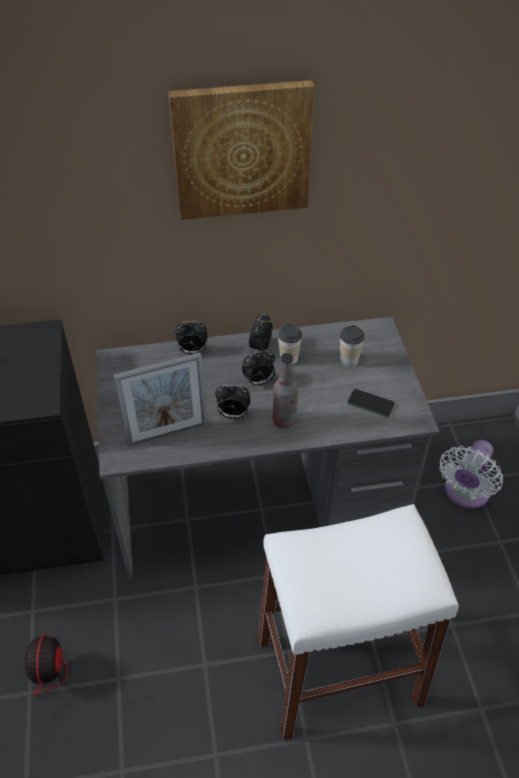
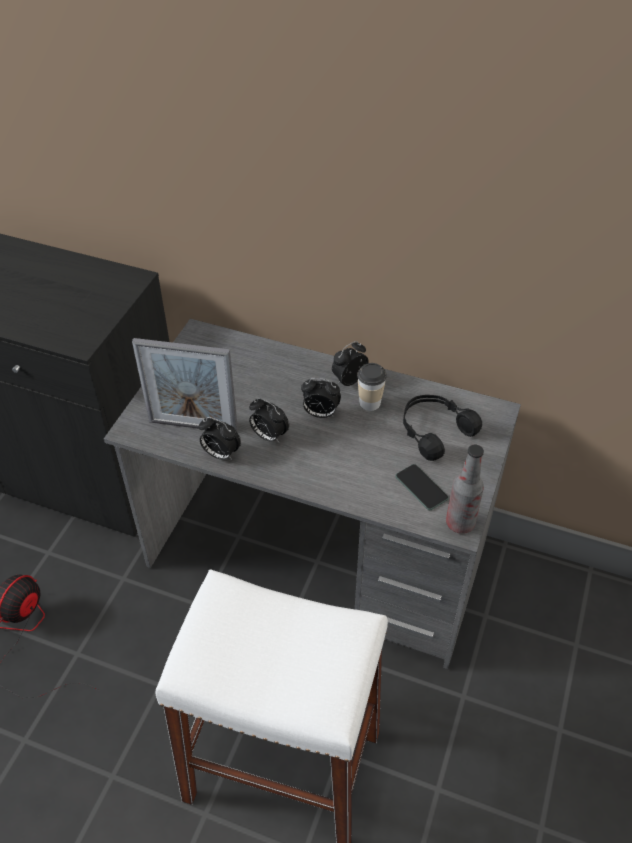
camera: 30 degrees right, 0 degrees up
picture [168,80,314,220] -> none
alarm clock [175,321,207,355] -> alarm clock moved to [199,417,241,460]
bottle [273,353,298,429] -> bottle moved to [446,445,484,534]
cup [340,325,365,366] -> black headphones [403,395,482,461]
white fan [440,440,503,509] -> none

